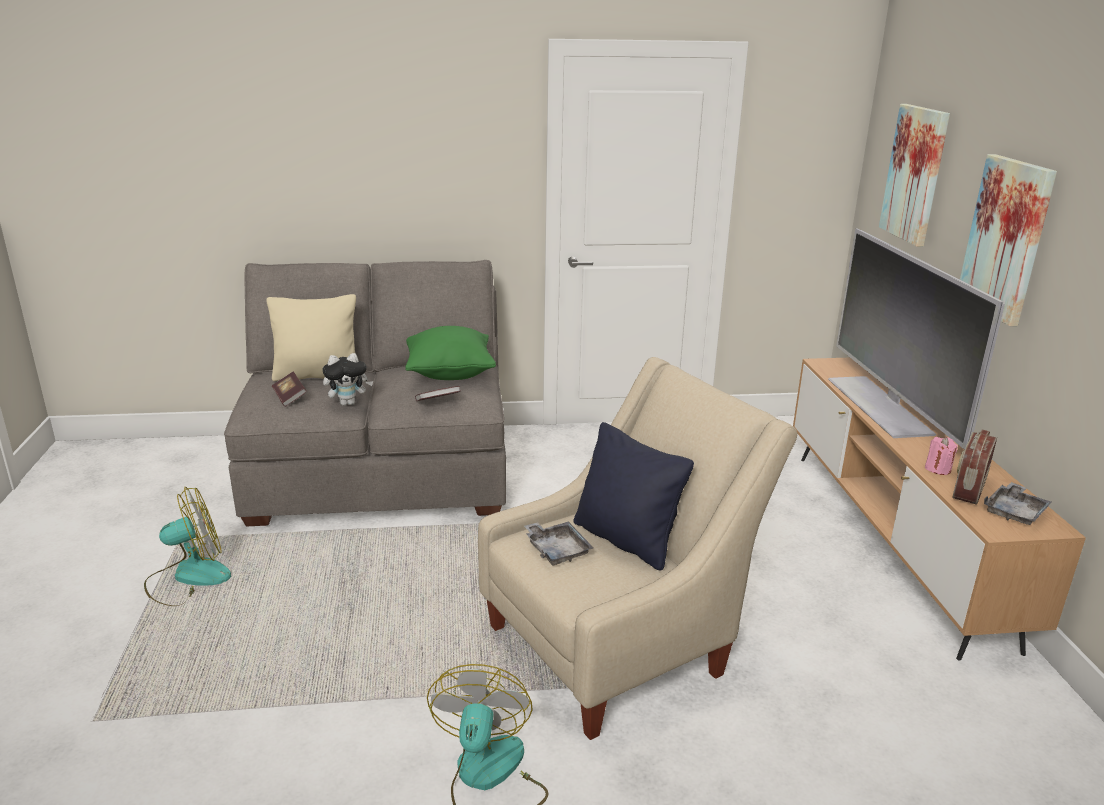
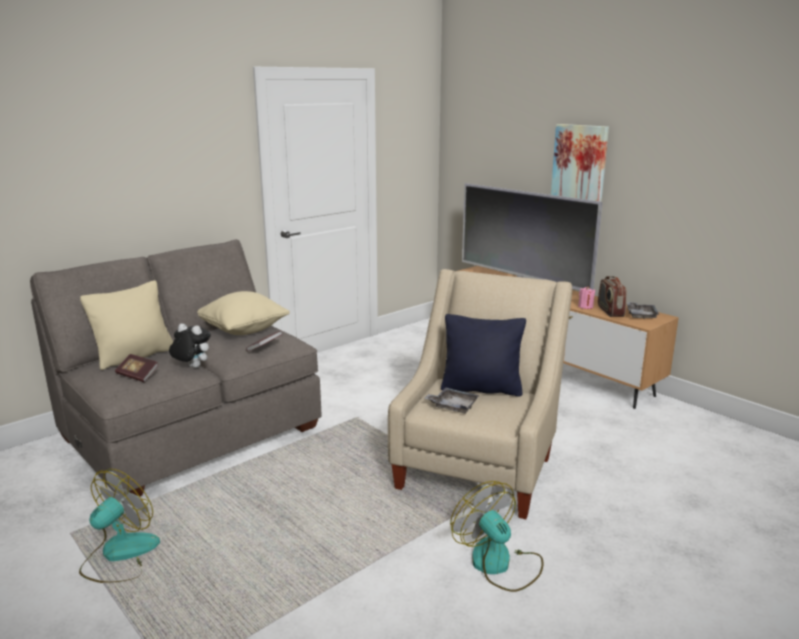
camera: 35 degrees left, 5 degrees down
plush toy [322,353,373,406] -> plush toy turned 105 degrees counterclockwise [169,323,211,368]
green pillow [405,326,496,380] -> beige pillow [197,291,290,335]
picture [879,104,950,247] -> none

